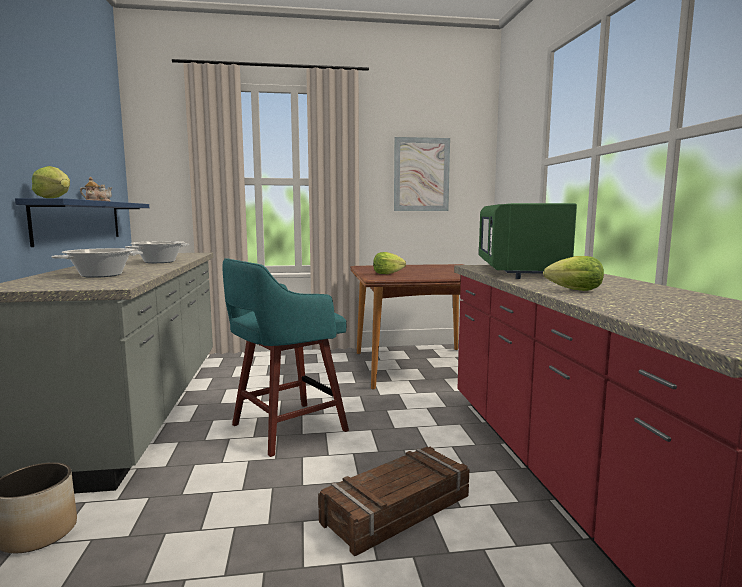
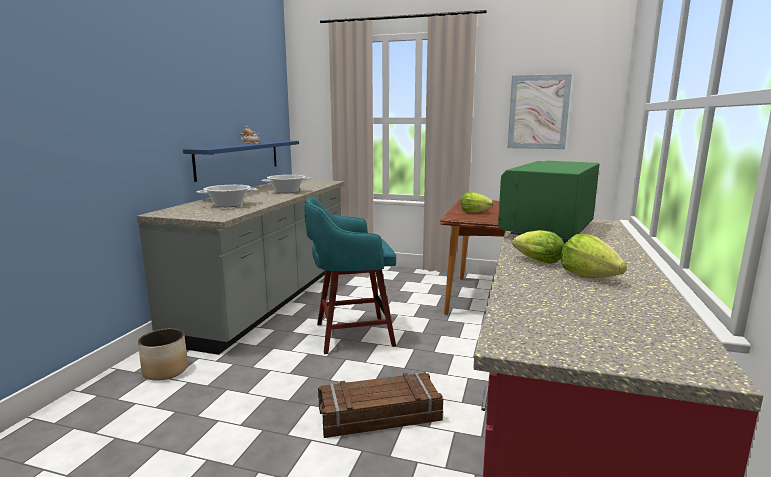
camera: 25 degrees right, 5 degrees up
lettuce [32,166,70,198] -> lettuce moved to [560,234,627,278]

